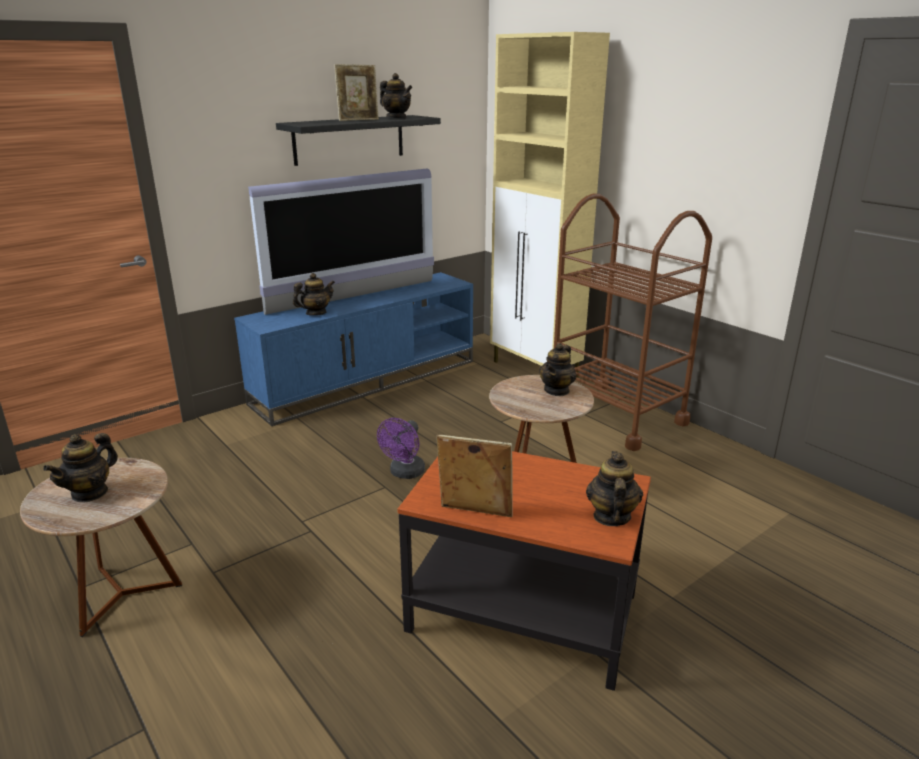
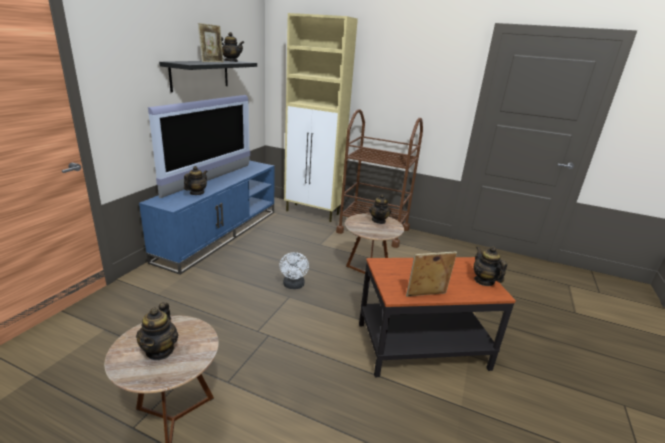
camera: 30 degrees left, 0 degrees up
purple fan [377,418,425,479] -> white fan [279,252,309,289]

